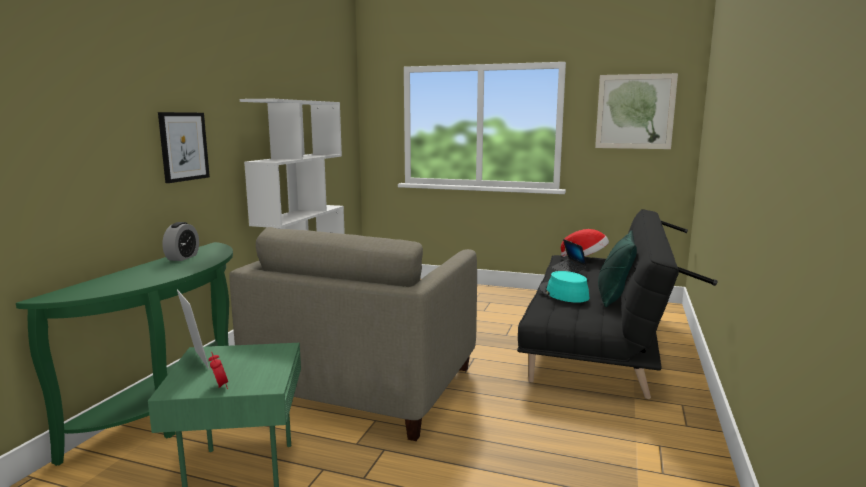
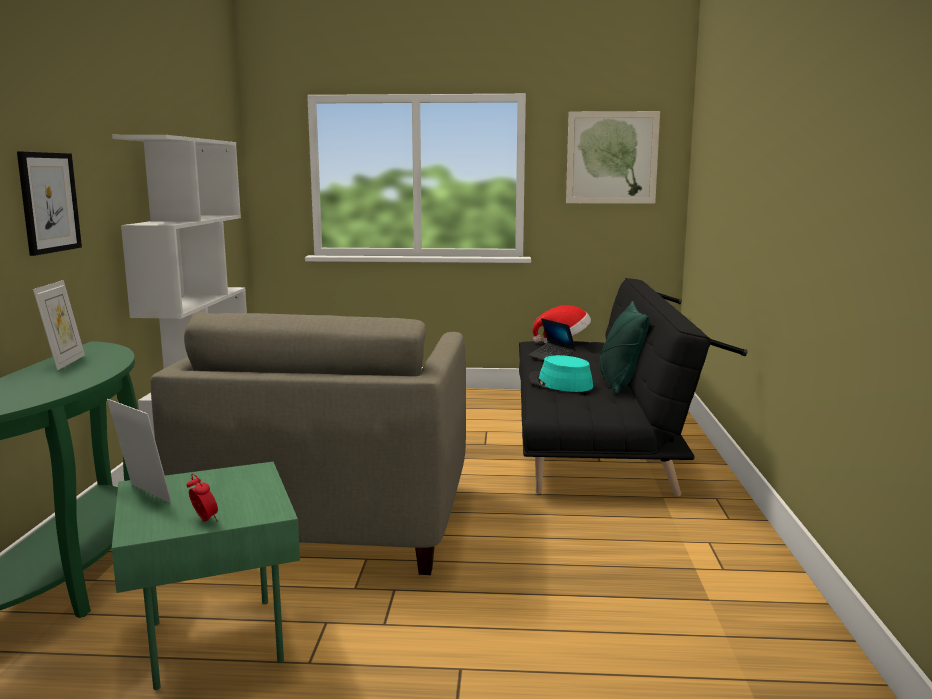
camera: 15 degrees left, 0 degrees up
alarm clock [162,222,199,261] -> picture frame [33,280,85,370]

